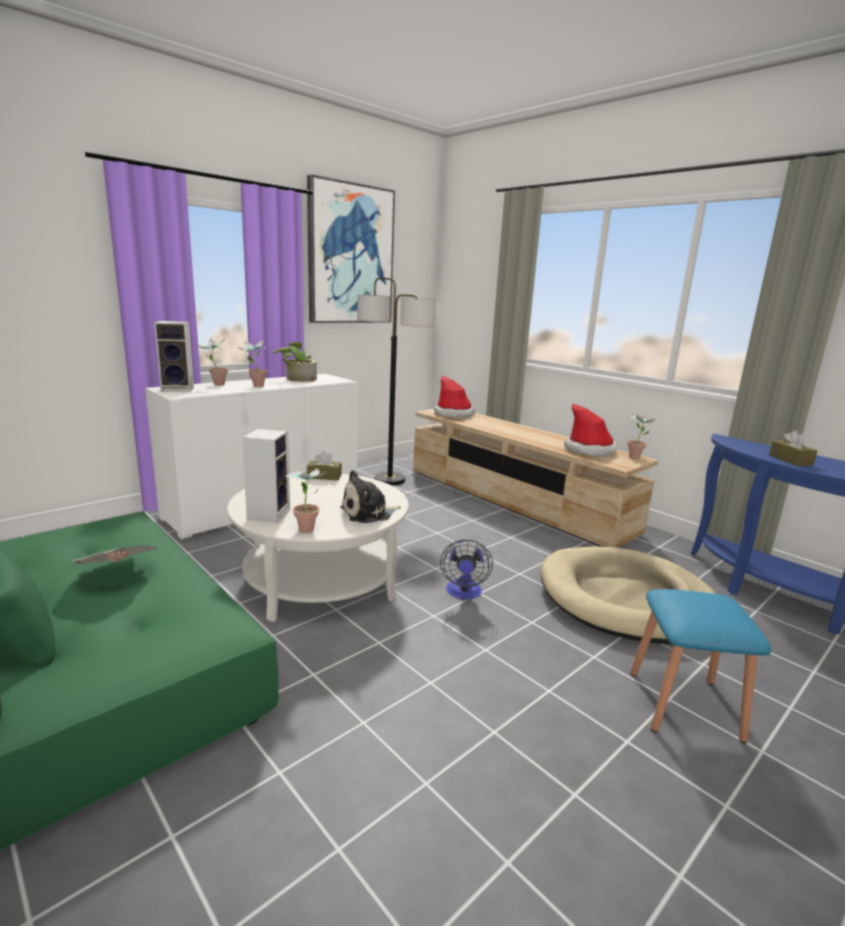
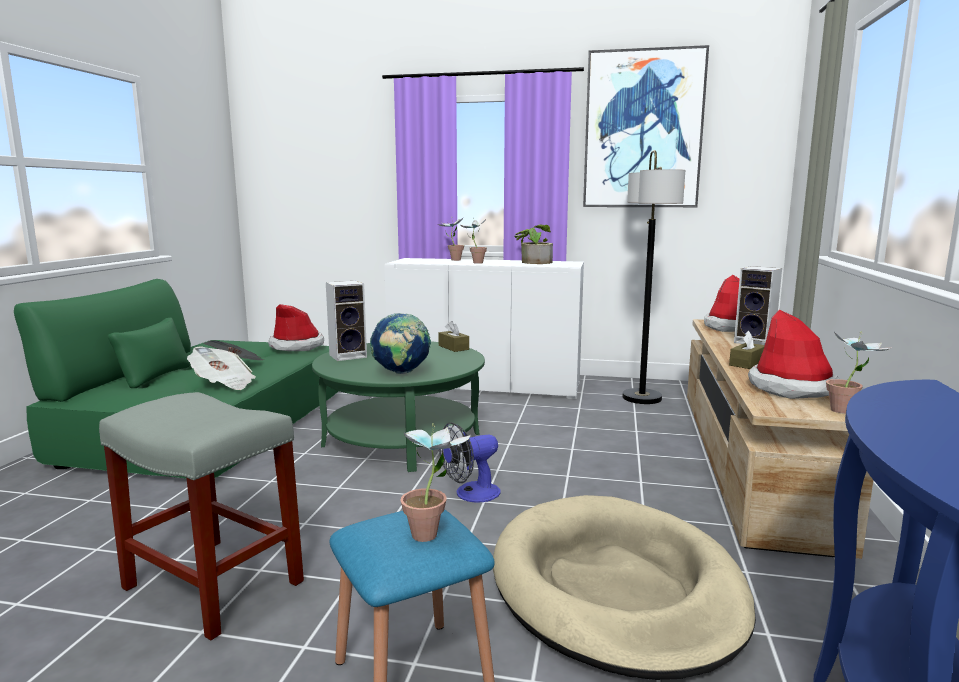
camera: 55 degrees right, 5 degrees down
speaker [154,321,194,392] -> speaker moved to [734,266,782,345]
white coffee table [227,474,409,622] -> green coffee table [312,341,485,472]
potted plant [285,465,326,533] -> potted plant moved to [400,423,471,542]
plush toy [340,470,401,523] -> globe [370,313,431,374]
brown tissue box [769,430,818,466] -> brown tissue box moved to [729,331,765,369]
none -> grey stool [99,392,304,640]
none -> newspaper [187,347,256,390]
none -> hat [268,304,324,351]

